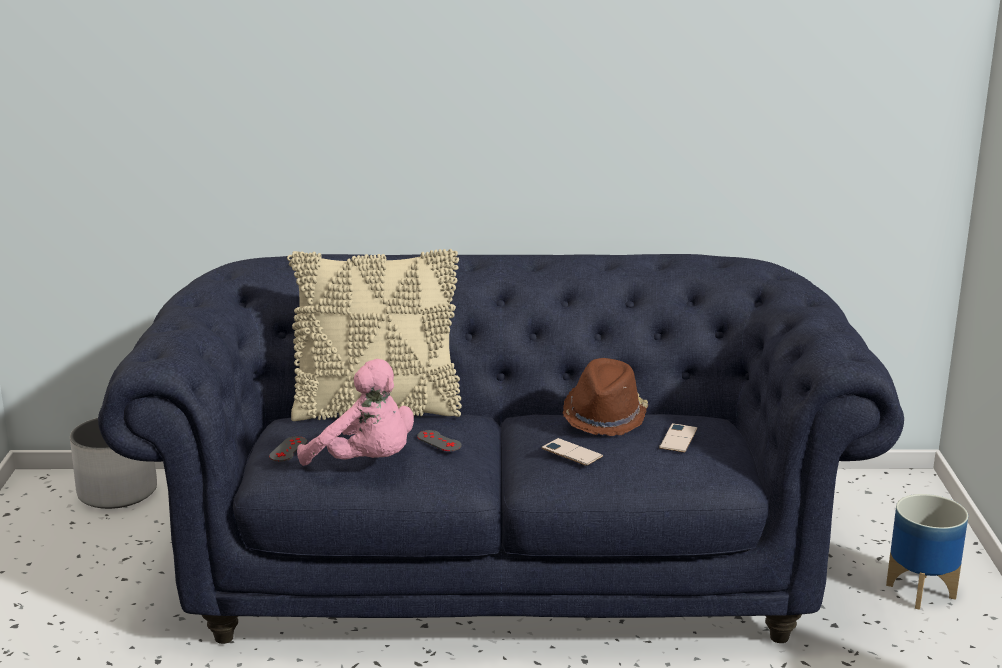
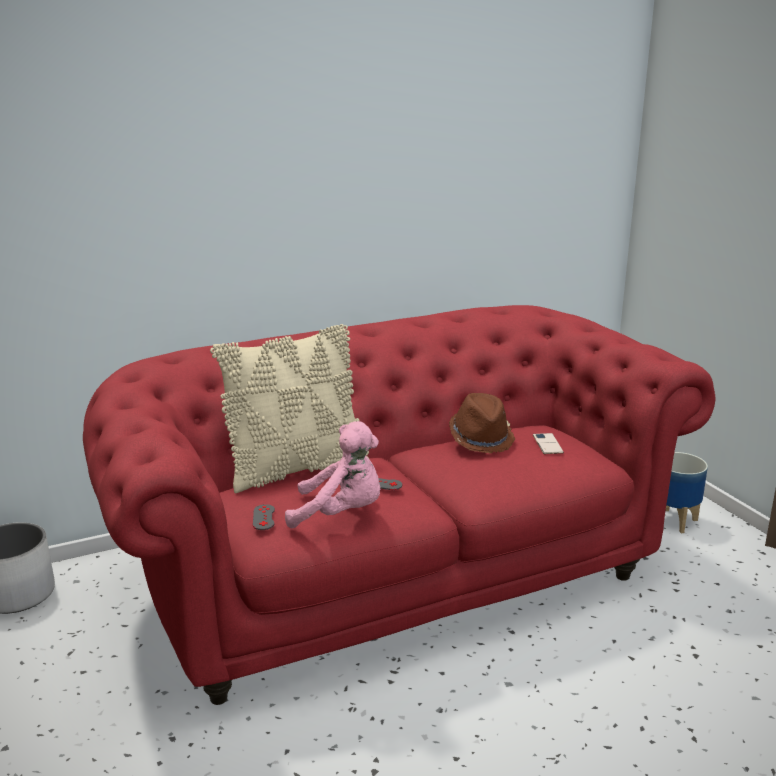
camera: 25 degrees left, 0 degrees up
blue sofa [98,254,904,644] -> red sofa [83,305,715,705]
phone [541,438,603,466] -> none

